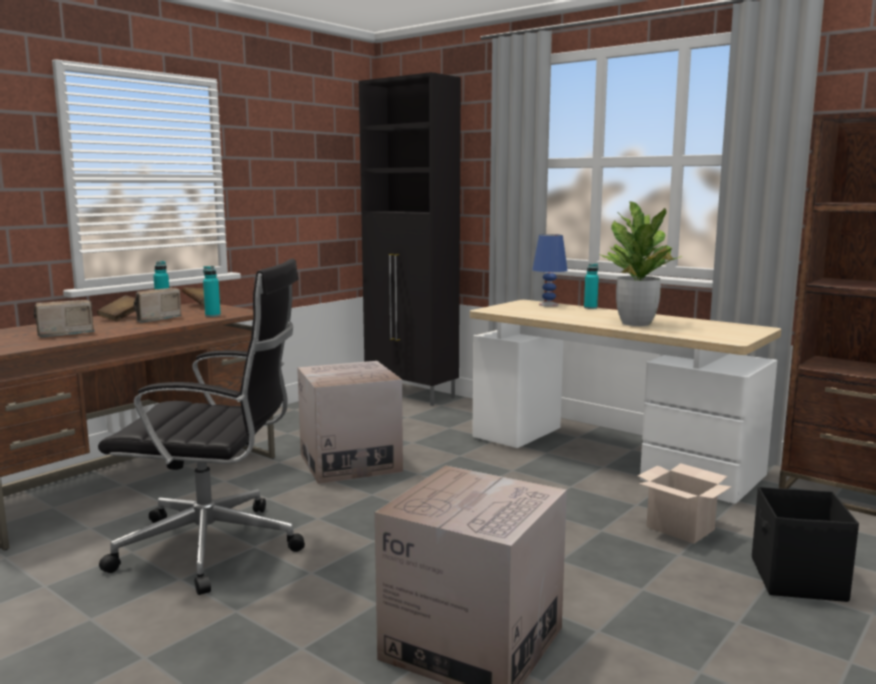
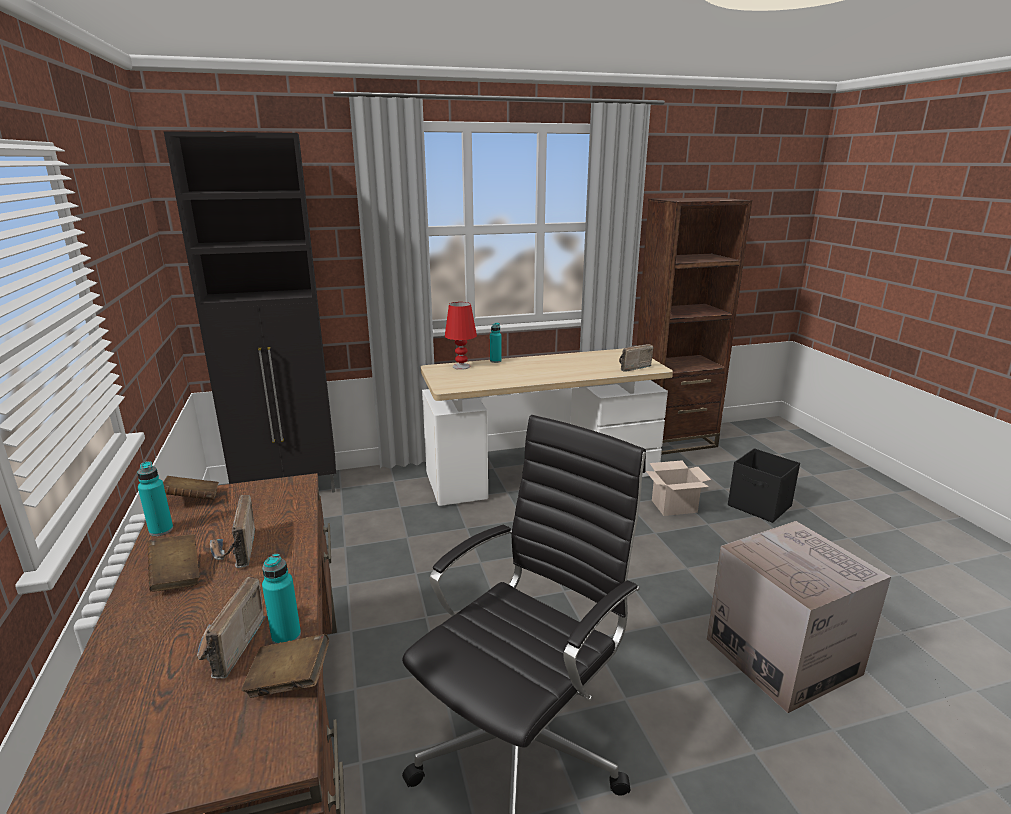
camera: 55 degrees left, 10 degrees up
turquoise bottle [203,266,221,317] -> turquoise bottle moved to [262,554,301,644]
cardboard box [297,361,403,484] -> none
blue table lamp [532,234,568,307] -> red table lamp [445,302,477,370]
potted plant [601,202,683,326] -> none
none -> brown book [241,634,329,698]
none -> radio [619,344,653,372]

